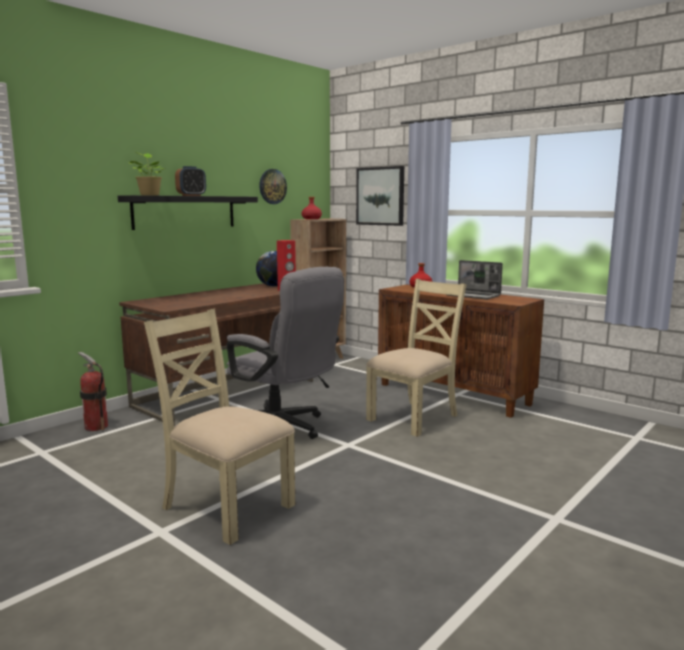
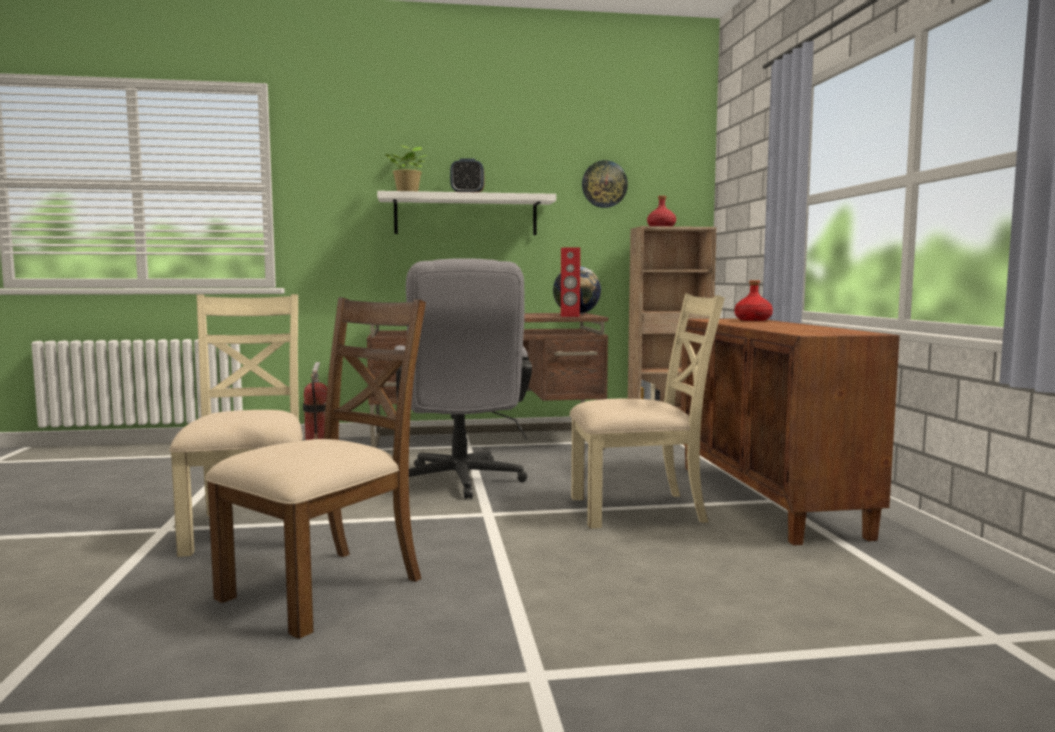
camera: 40 degrees right, 5 degrees down
black shelf [118,195,258,230] -> white shelf [377,191,556,235]
picture [356,166,404,226] -> none
laptop [448,260,503,299] -> none
none -> brown chair [206,297,426,639]

